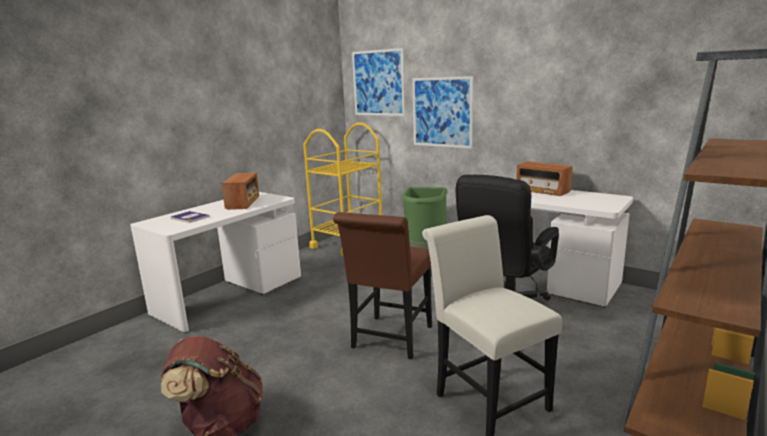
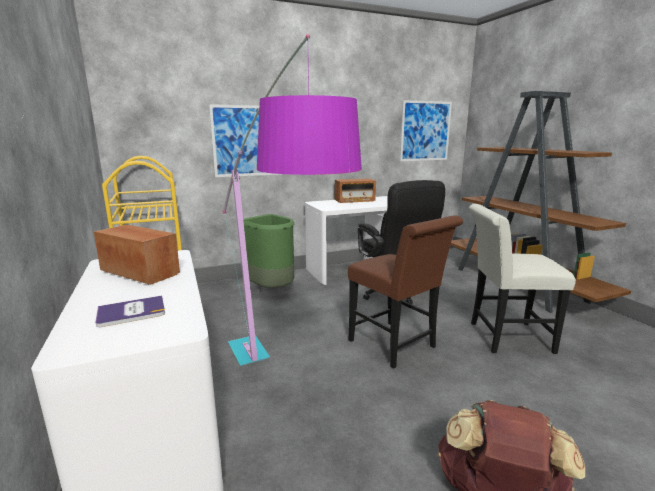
camera: 60 degrees left, 0 degrees up
picture [352,48,405,116] -> picture moved to [400,100,452,161]
none -> floor lamp [222,34,362,366]

